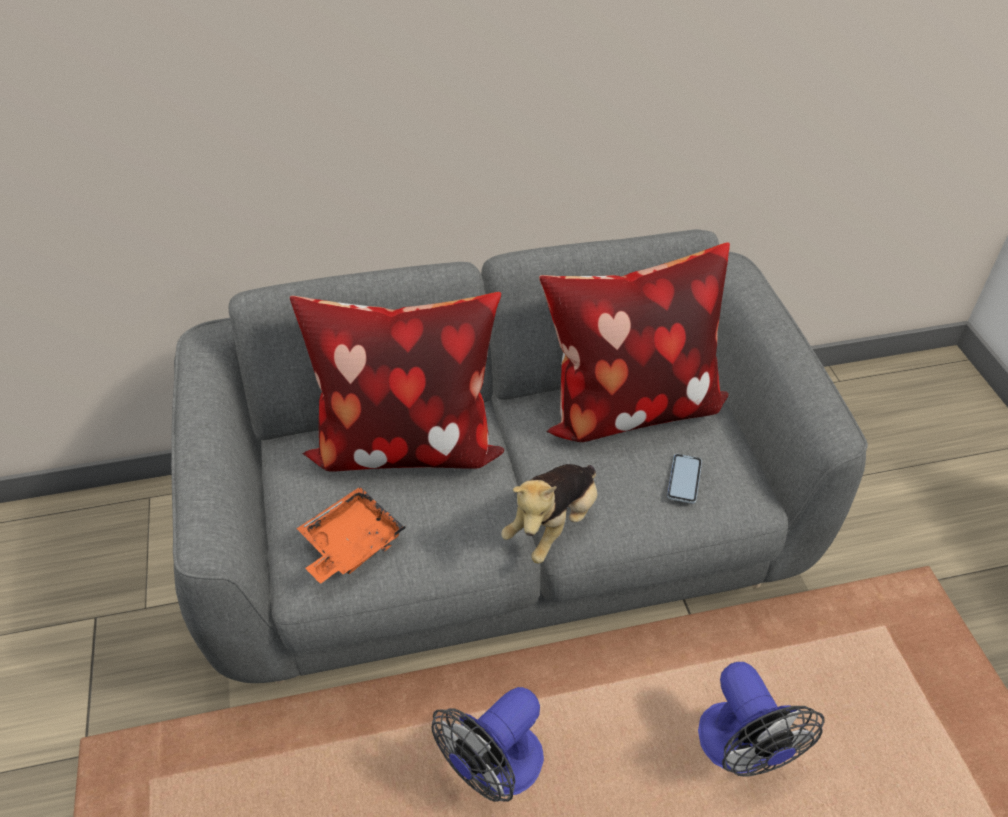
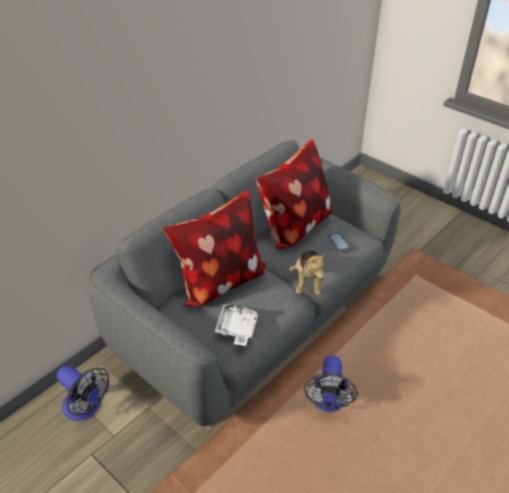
camera: 35 degrees left, 5 degrees down
orange tray [297,487,406,584] -> white tray [215,304,259,346]
fan [698,662,825,777] -> fan moved to [57,366,109,421]

